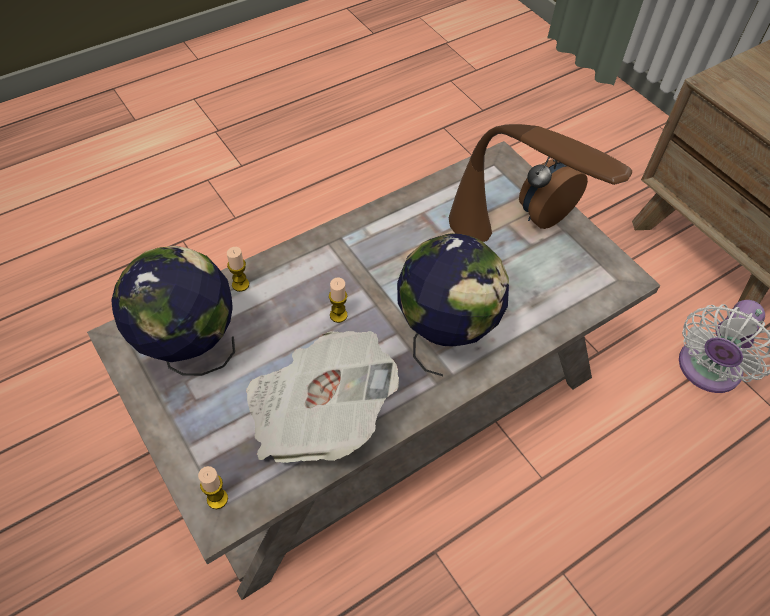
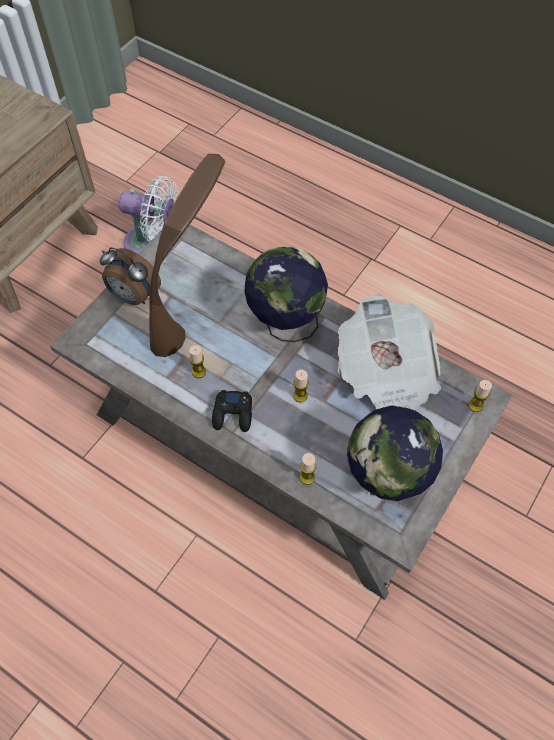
camera: 110 degrees left, 5 degrees up
none -> candle [189,345,206,378]
none -> black game controller [212,390,252,432]

